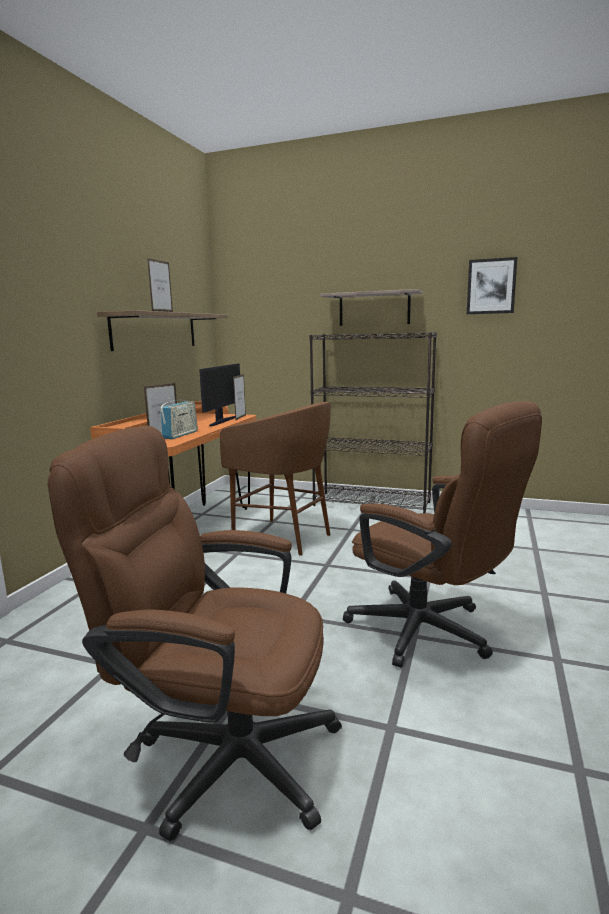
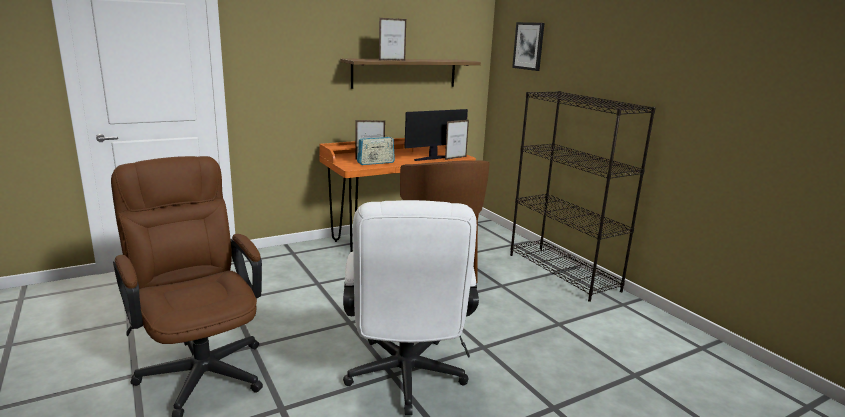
camera: 40 degrees right, 5 degrees up
shelf [320,289,423,326] -> none
brown office chair [343,401,542,668] -> white office chair [343,200,479,415]
picture [467,257,517,314] -> picture moved to [512,22,544,71]

